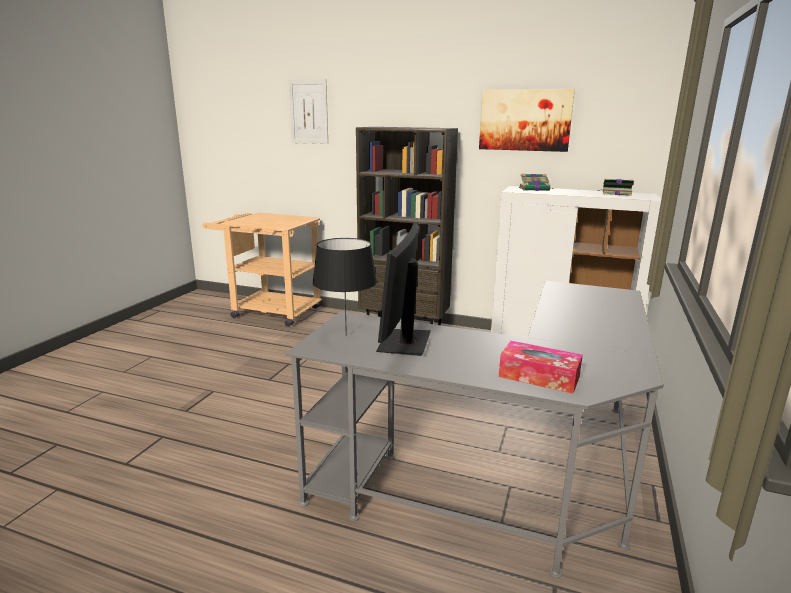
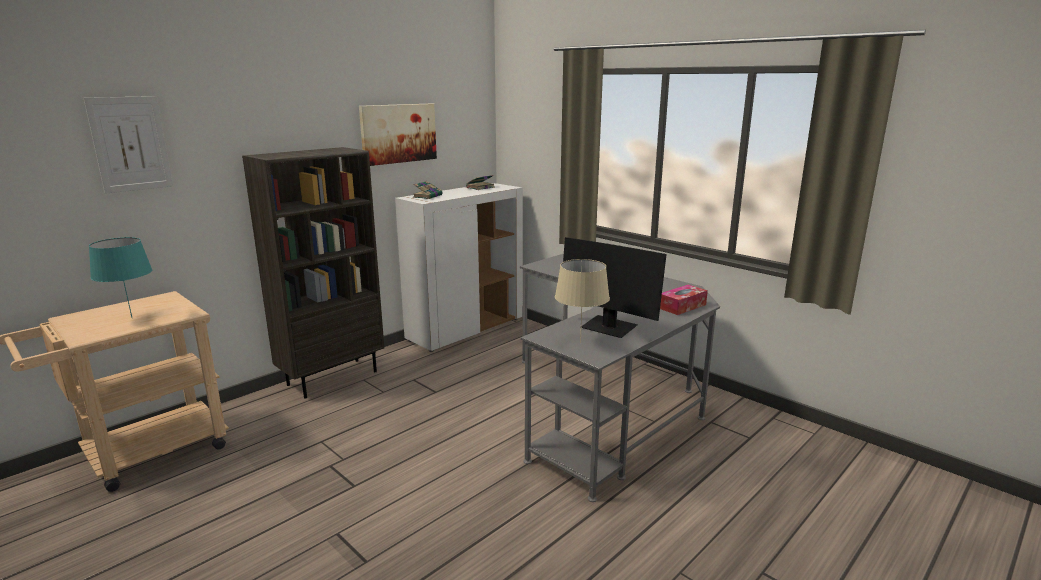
camera: 65 degrees left, 0 degrees up
black table lamp [312,238,377,336] -> beige table lamp [555,259,610,343]
none -> turquoise table lamp [89,237,152,318]

